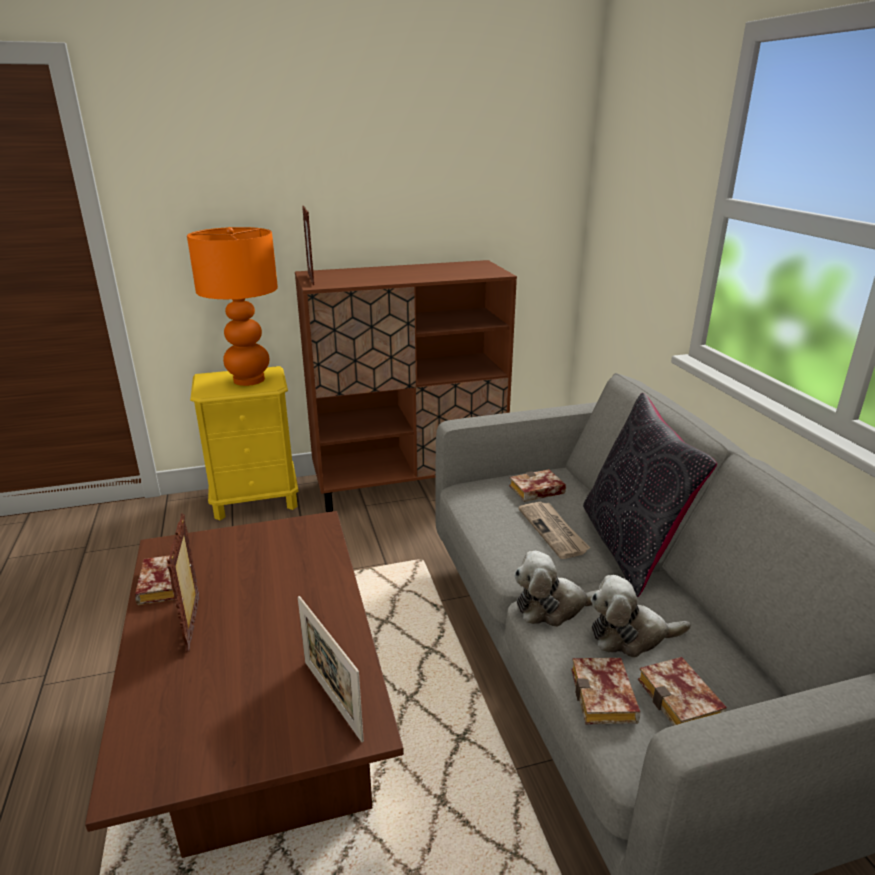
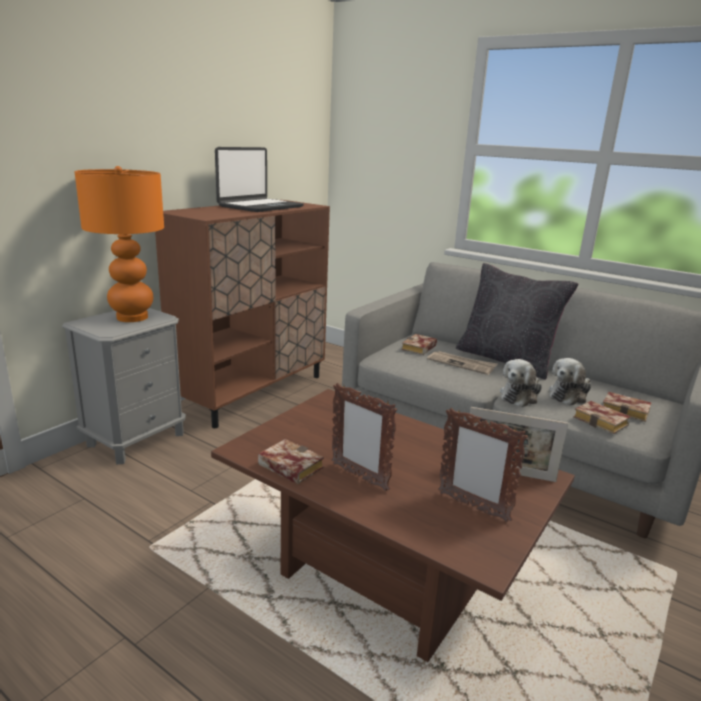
camera: 40 degrees left, 5 degrees down
yellow nightstand [190,366,299,520] -> grey nightstand [62,308,186,464]
picture frame [302,206,314,285] -> picture frame moved to [438,408,528,522]
none -> laptop [215,147,304,212]

